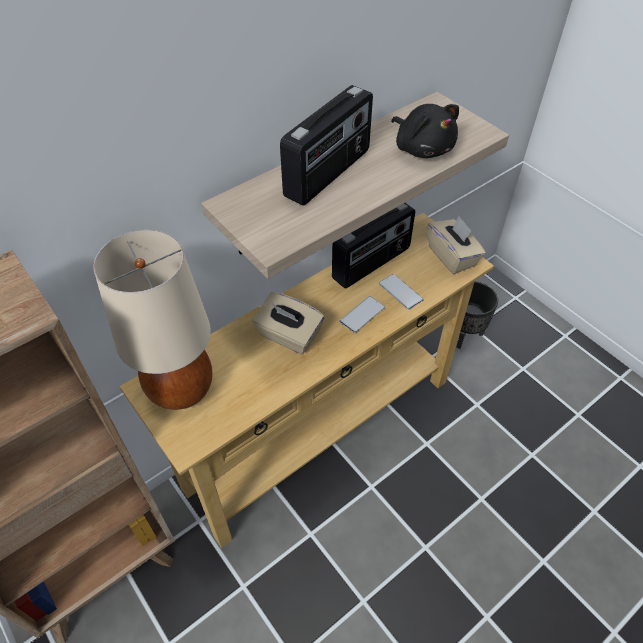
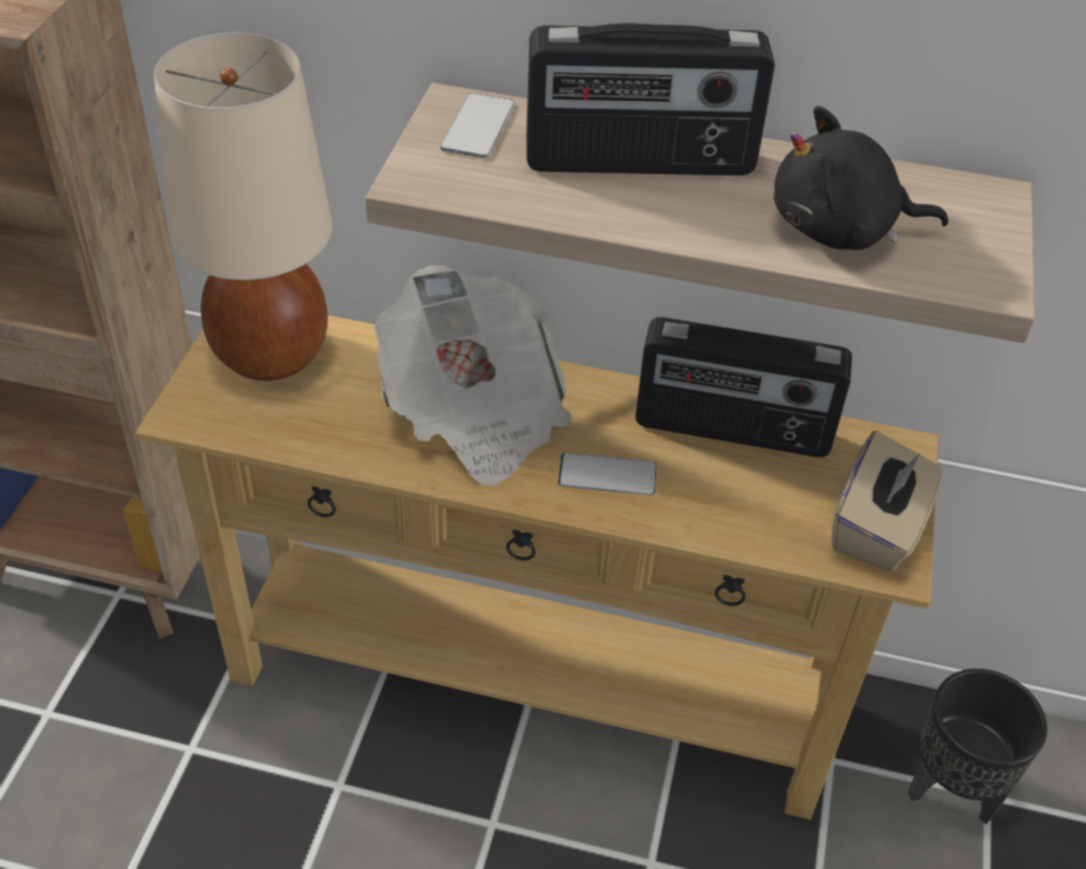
camera: 50 degrees right, 5 degrees down
beige tissue box [253,292,324,354] -> newspaper [374,264,571,486]
phone [379,274,424,309] -> phone moved to [440,93,514,158]
black plush toy [391,104,459,158] -> black plush toy turned 75 degrees clockwise [773,106,948,250]

